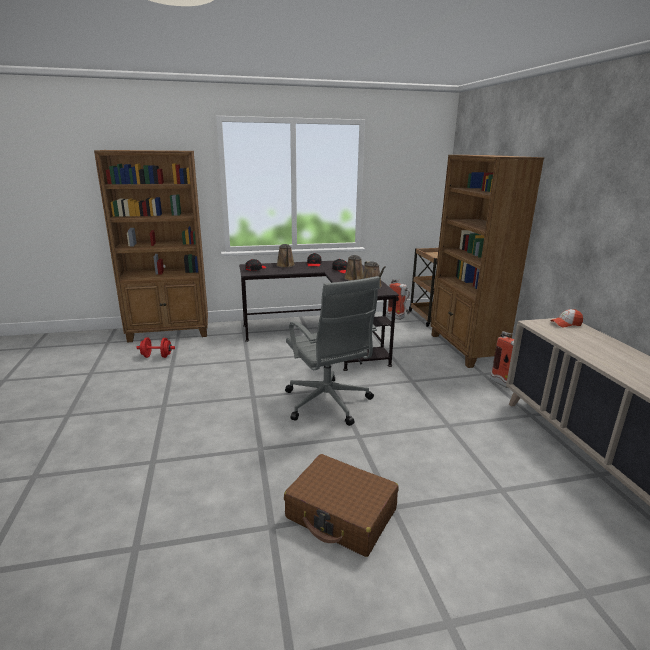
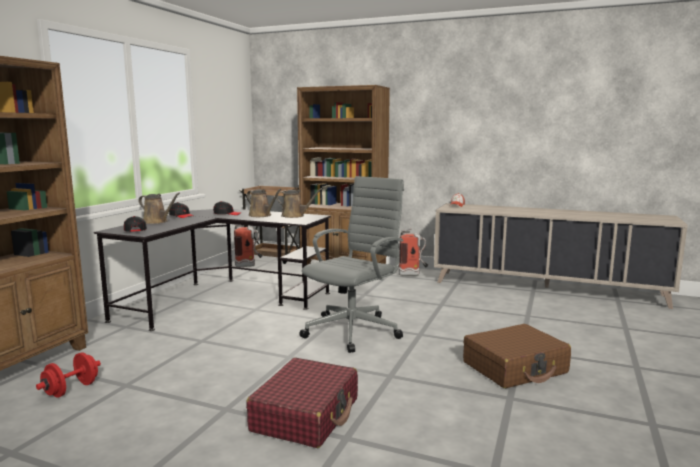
camera: 55 degrees left, 10 degrees down
grey office chair [285,276,380,426] -> grey office chair turned 60 degrees counterclockwise [299,176,404,353]
none -> red suitcase [246,358,358,448]

